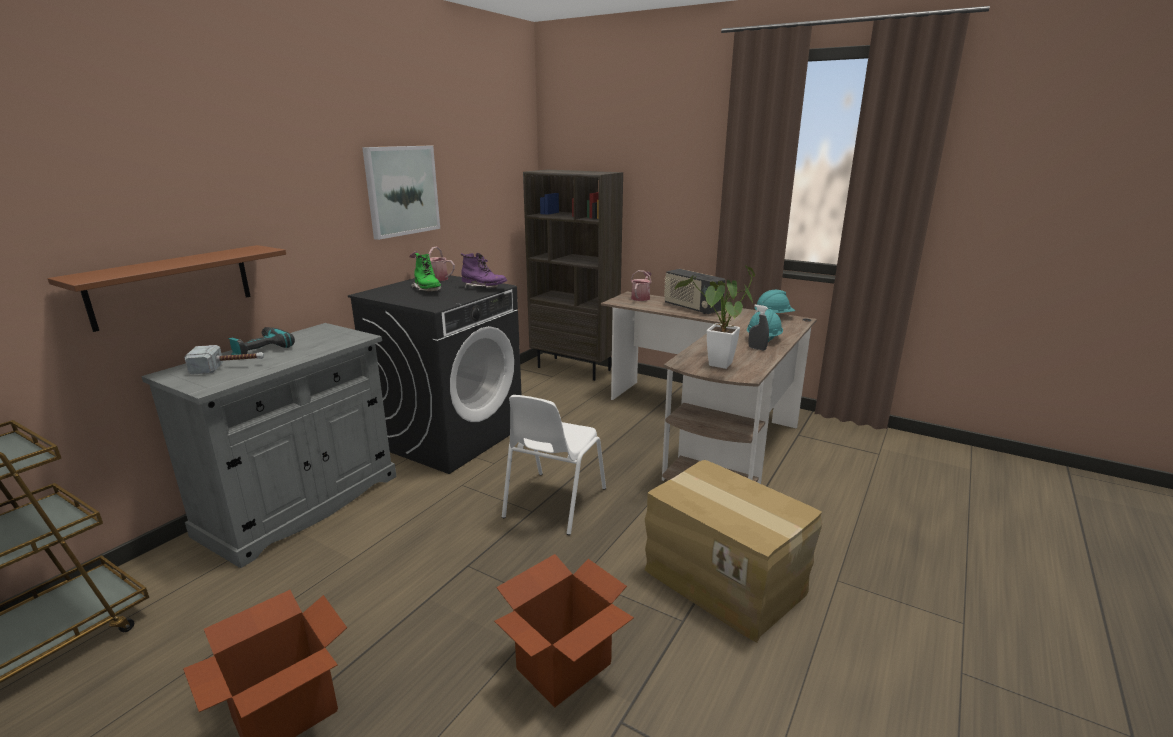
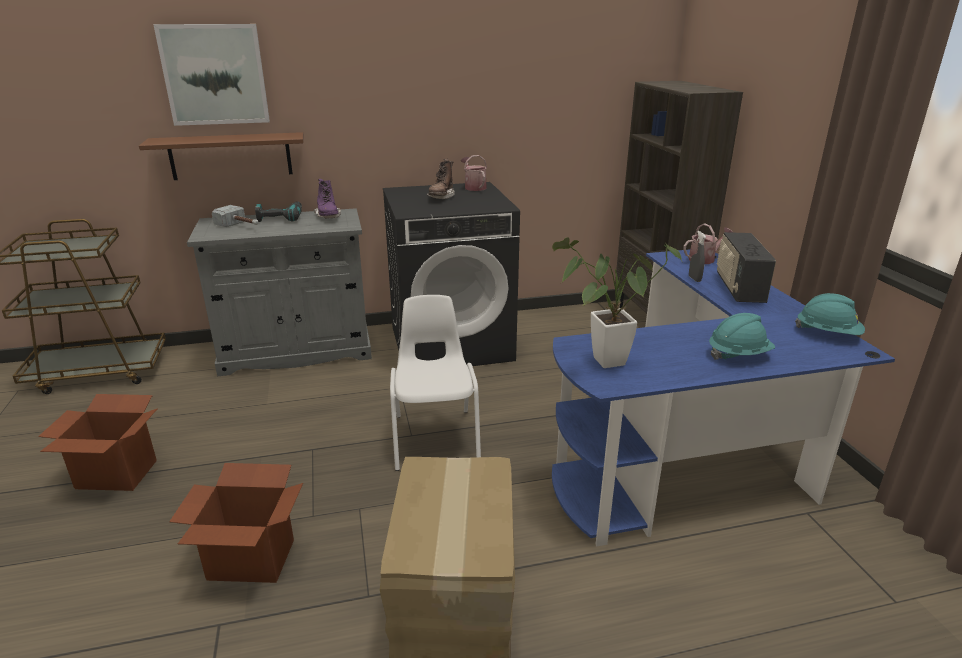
camera: 45 degrees right, 5 degrees up
picture [362,146,440,240] -> picture moved to [153,24,270,126]
green boot [411,253,441,292] -> brown boot [427,159,455,199]
purple boot [461,253,507,288] -> purple boot moved to [314,179,341,218]
white chair [502,395,606,535] -> white chair turned 105 degrees clockwise [390,295,481,471]
brown desk [601,291,817,484] -> blue desk [552,249,895,546]
grey spray bottle [749,305,769,350] -> grey spray bottle moved to [689,231,706,282]

